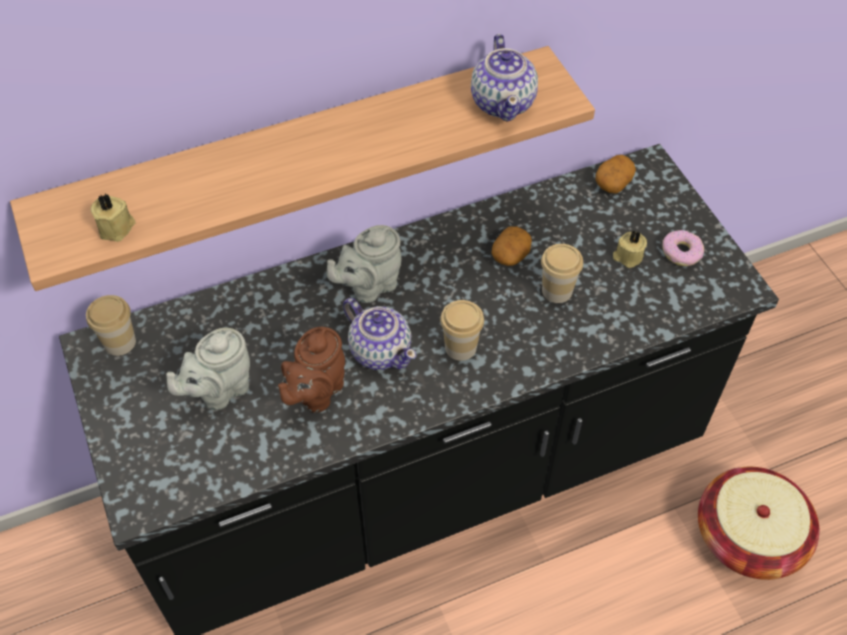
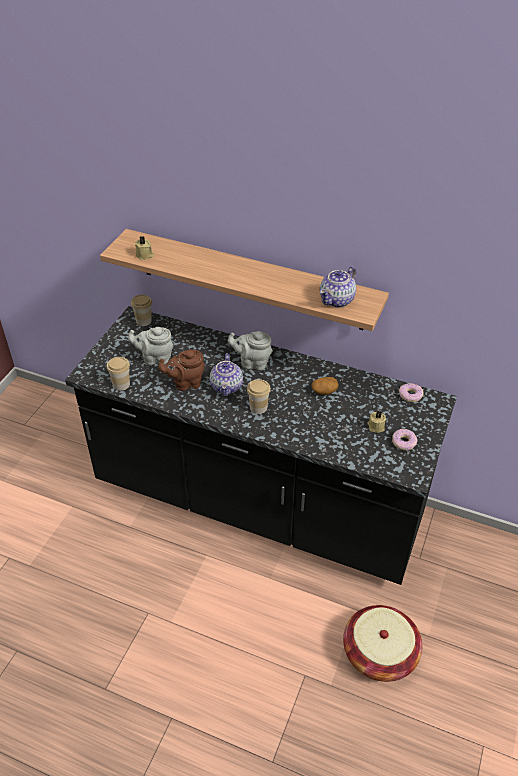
camera: 45 degrees right, 10 degrees down
cup [541,244,583,303] -> cup moved to [107,357,130,391]
potato [595,155,636,193] -> donut [399,383,423,402]

